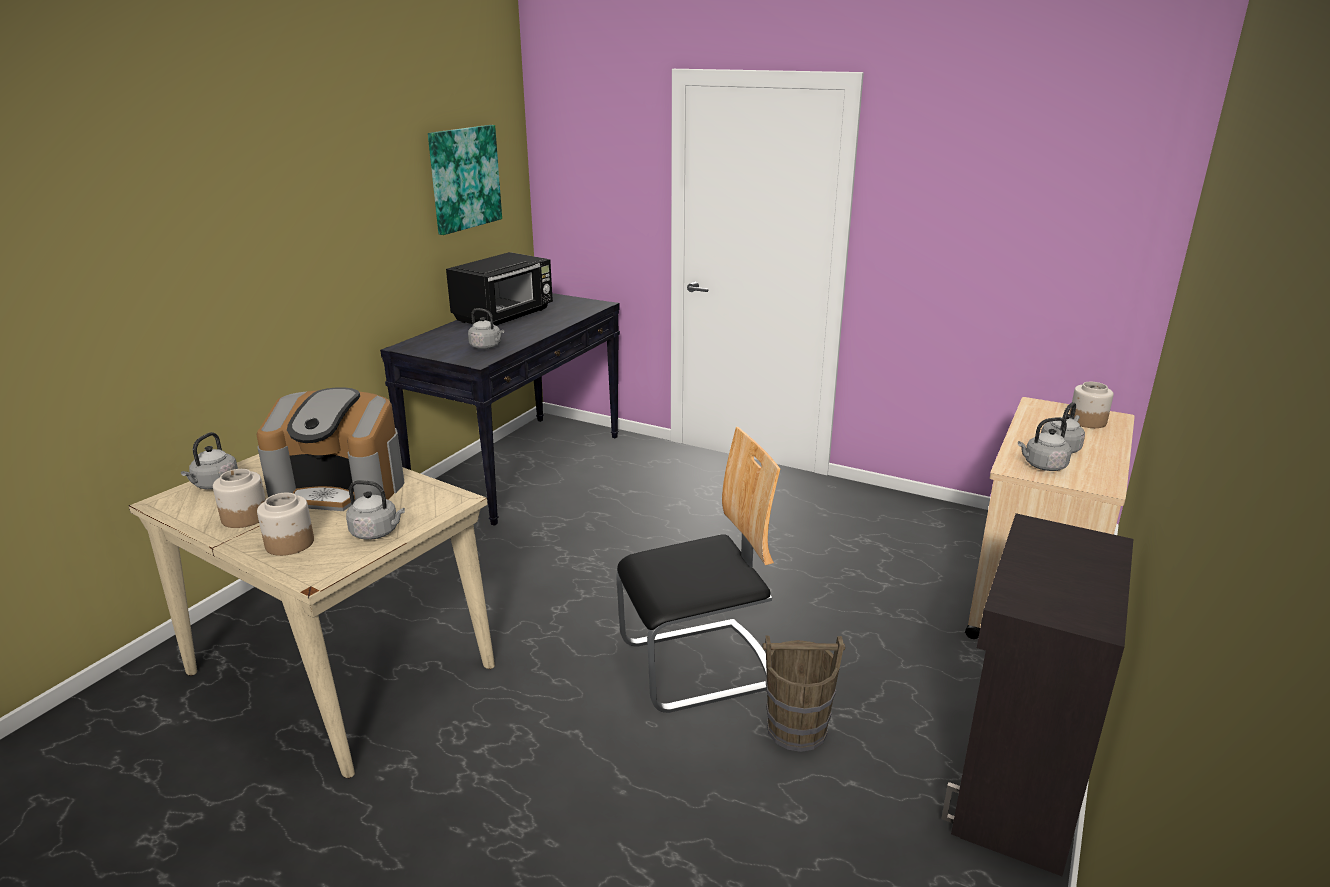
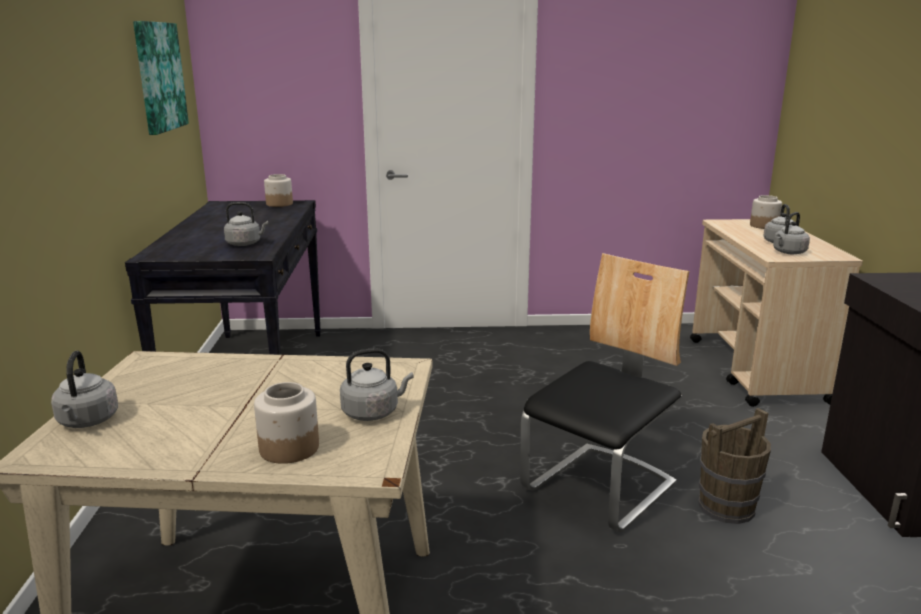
camera: 30 degrees left, 5 degrees down
jar [213,469,266,528] -> jar moved to [264,174,293,207]
coffee machine [256,387,404,511] -> none
black microwave [446,252,553,325] -> none

